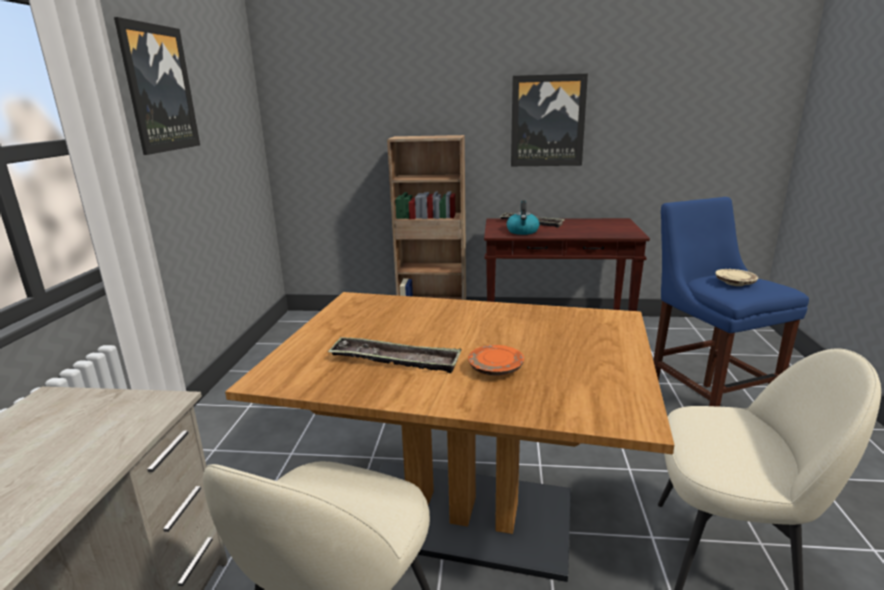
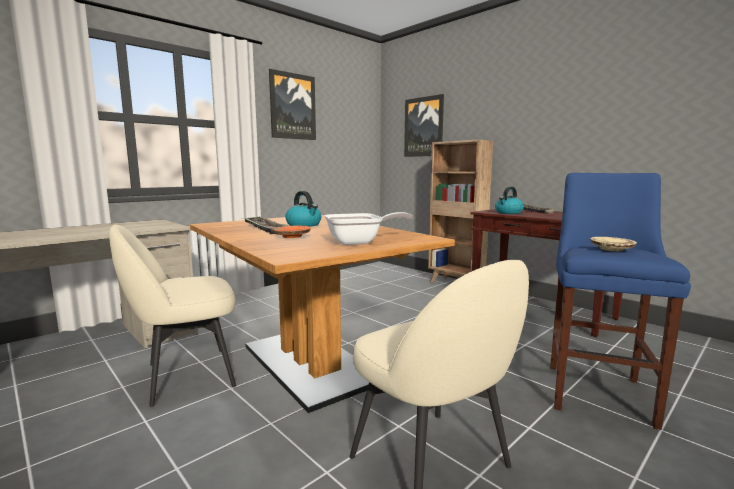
camera: 40 degrees right, 10 degrees down
picture [511,74,588,166] -> picture moved to [404,94,444,157]
none -> kettle [285,191,322,227]
none -> frying pan [324,212,413,245]

